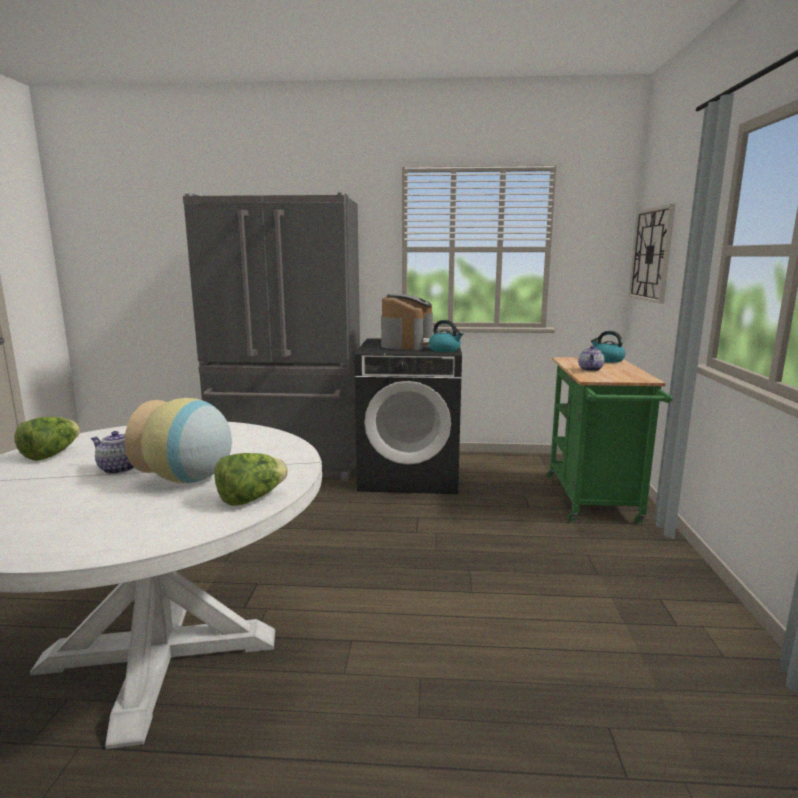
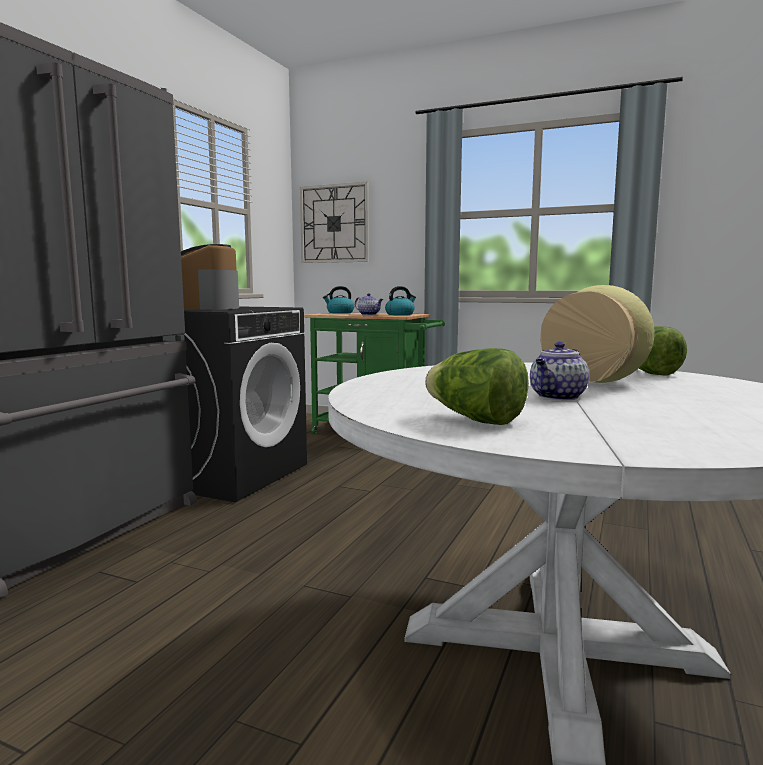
camera: 70 degrees left, 5 degrees down
coffee machine [381,294,433,350] -> coffee machine turned 135 degrees counterclockwise [181,244,239,310]
kettle [429,320,463,352] -> kettle moved to [385,286,416,315]

